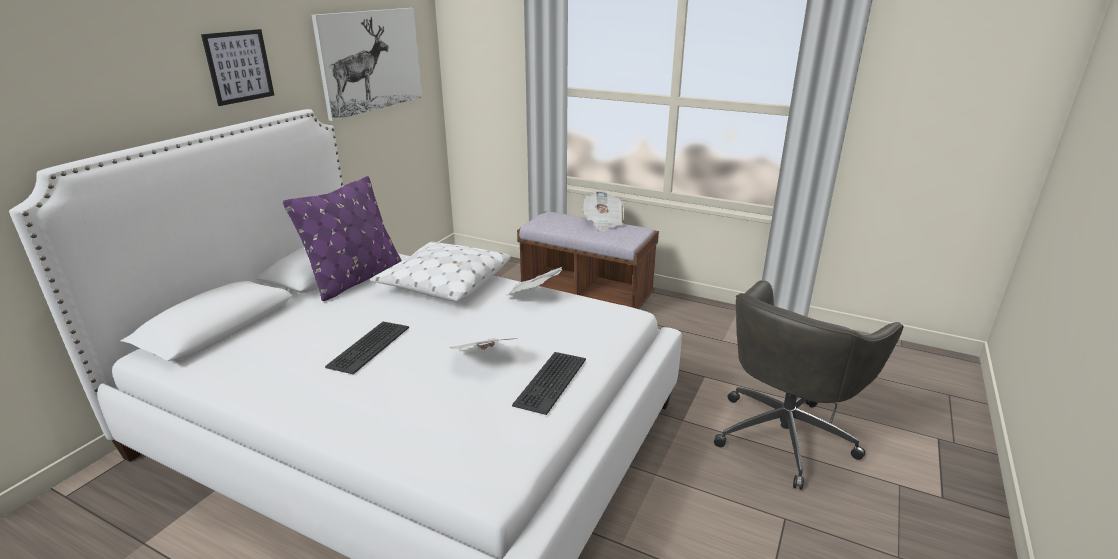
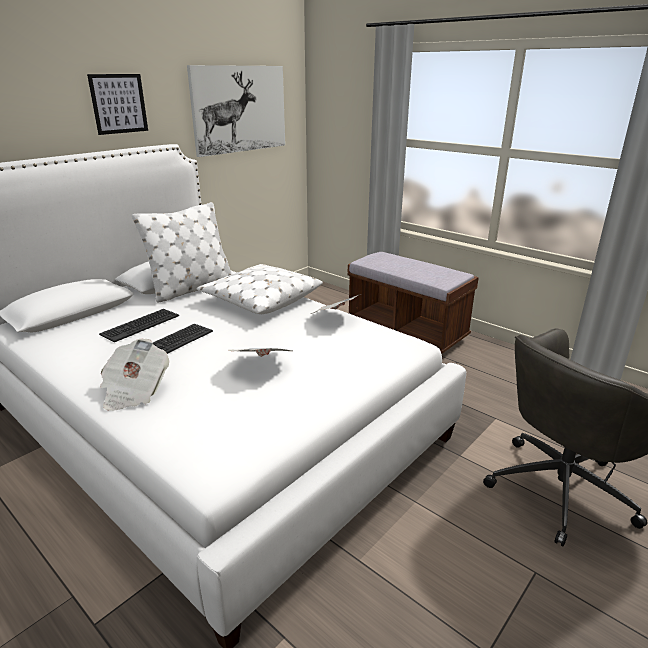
camera: 15 degrees right, 0 degrees up
purple pillow [283,176,401,301] -> white pillow [132,202,233,303]
keyboard [512,352,586,415] -> keyboard moved to [99,309,179,342]
newspaper [582,191,624,231] -> newspaper moved to [100,339,169,411]

